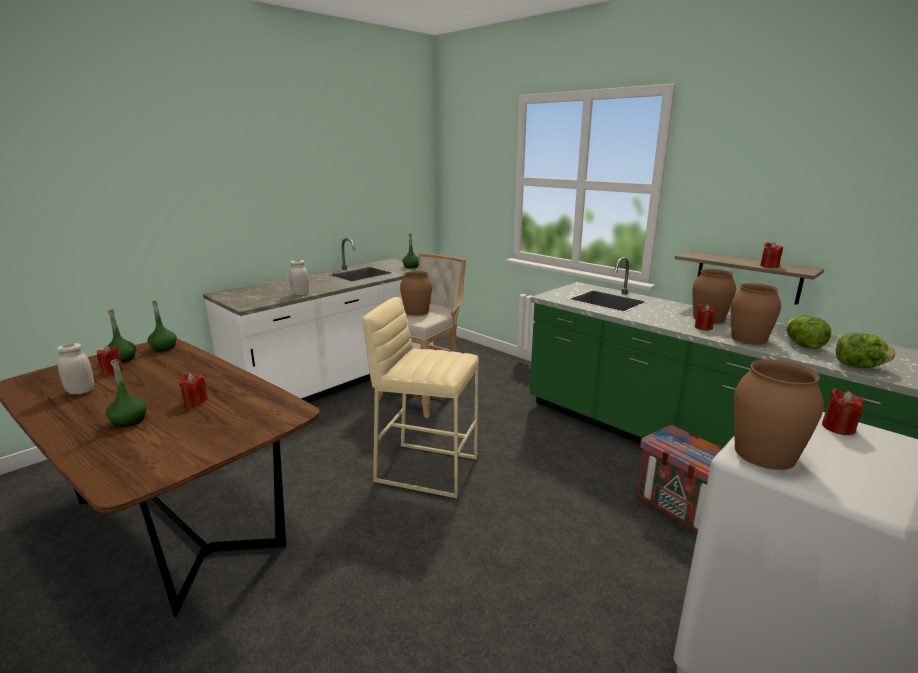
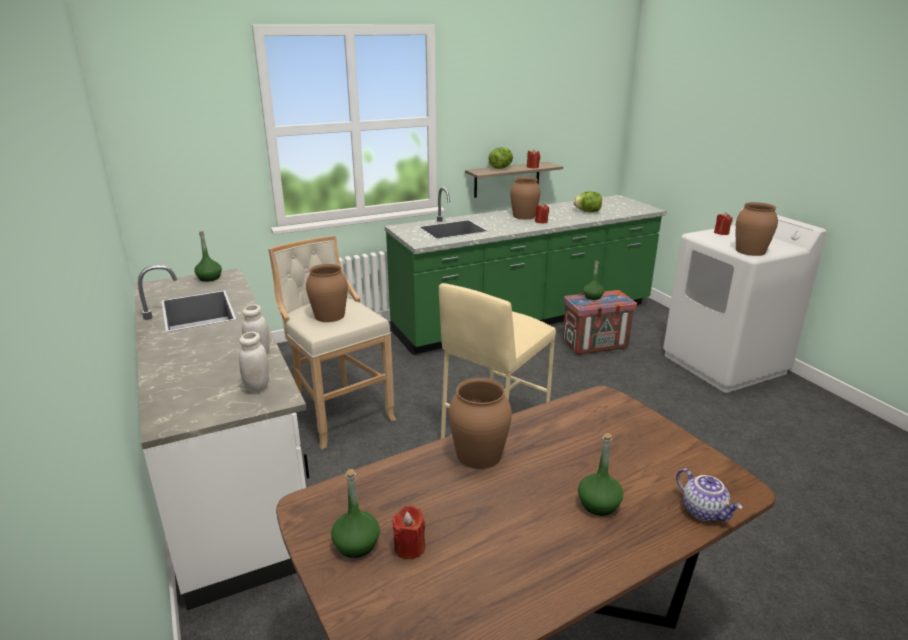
camera: 70 degrees left, 5 degrees up
white jar [56,343,94,394] -> white jar moved to [239,332,269,392]
green bottle [148,300,177,351] -> green bottle moved to [583,261,604,300]
red candle [179,373,208,406] -> none
brown vase [731,283,781,345] -> brown vase moved to [449,378,512,469]
lettuce [836,333,895,368] -> lettuce moved to [489,147,513,169]
none -> teapot [676,468,742,521]

